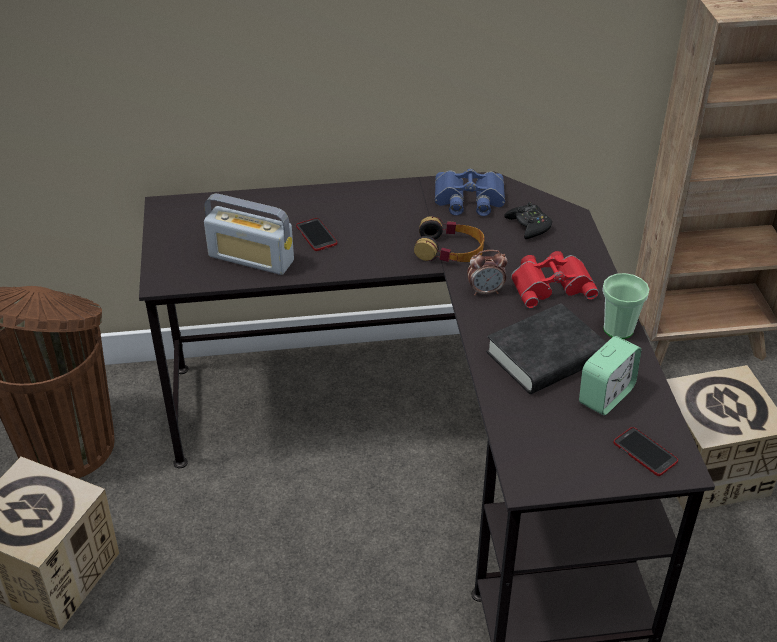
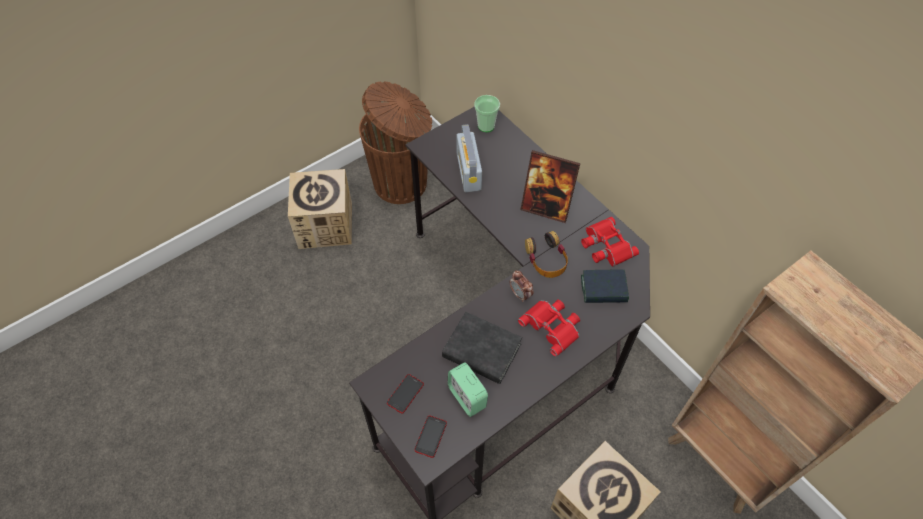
camera: 60 degrees right, 15 degrees up
phone [296,218,337,251] -> phone moved to [387,374,424,414]
blue binoculars [435,169,505,216] -> red binoculars [581,217,639,267]
black game controller [504,202,552,239] -> book [581,269,629,303]
alarm clock [579,336,641,415] -> alarm clock turned 45 degrees clockwise [448,362,488,417]
cup [602,273,650,339] -> cup moved to [474,95,500,132]
none -> picture frame [520,150,580,223]

